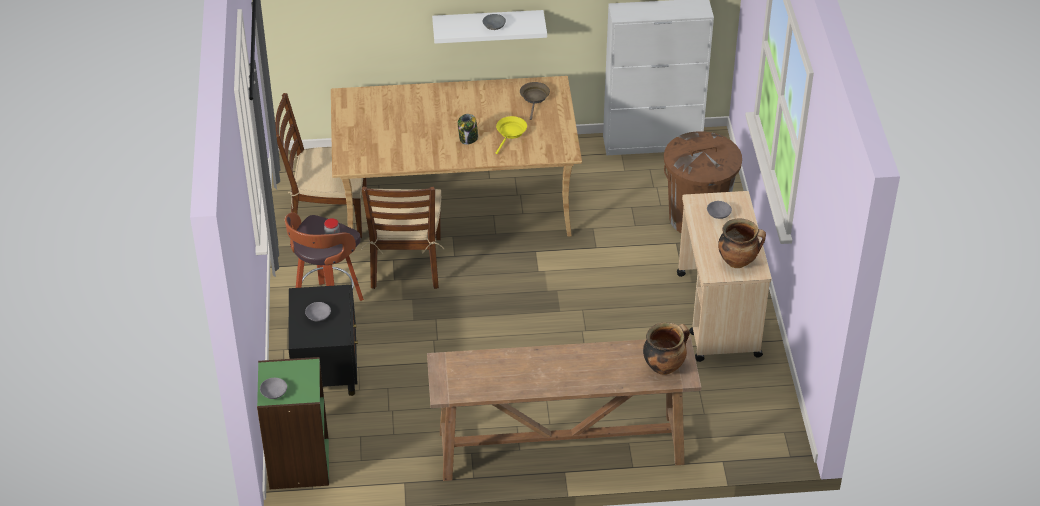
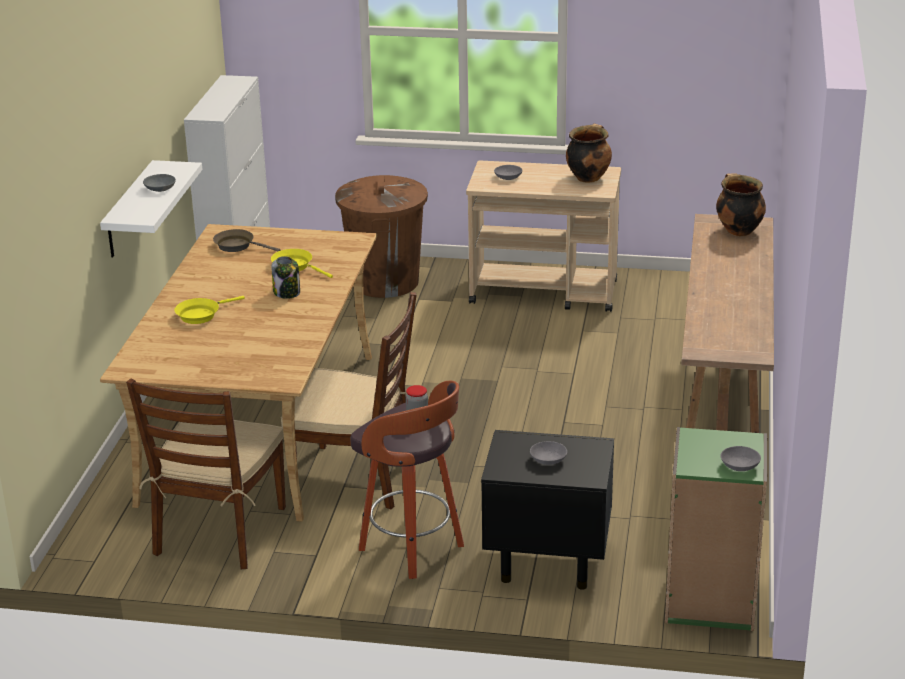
camera: 75 degrees left, 15 degrees down
none -> yellow frying pan [174,296,245,324]

